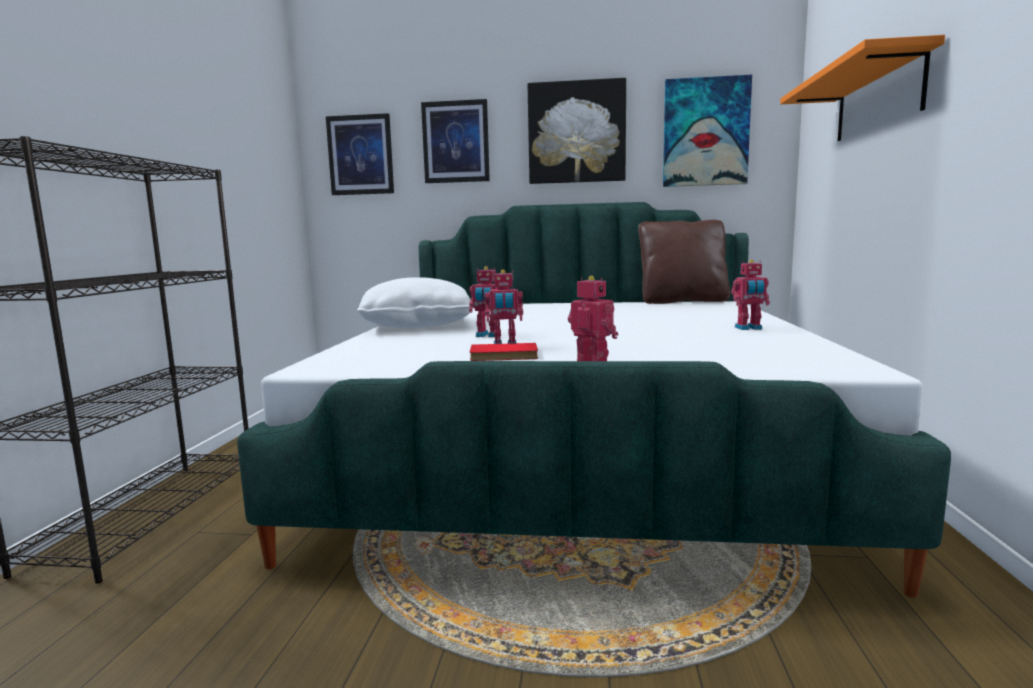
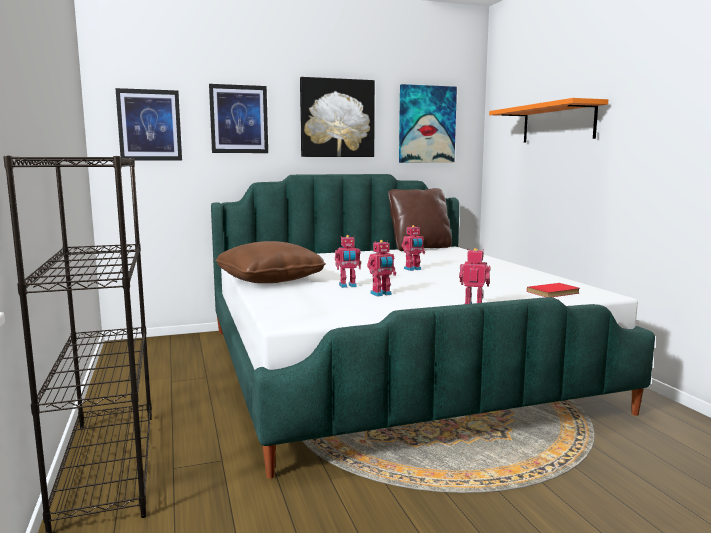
camera: 25 degrees left, 0 degrees up
white pillow [357,277,471,328] -> brown pillow [215,241,326,283]
red book [470,343,538,361] -> red book moved to [527,283,580,297]
toy robot [731,260,770,330] -> toy robot moved to [402,225,425,271]

